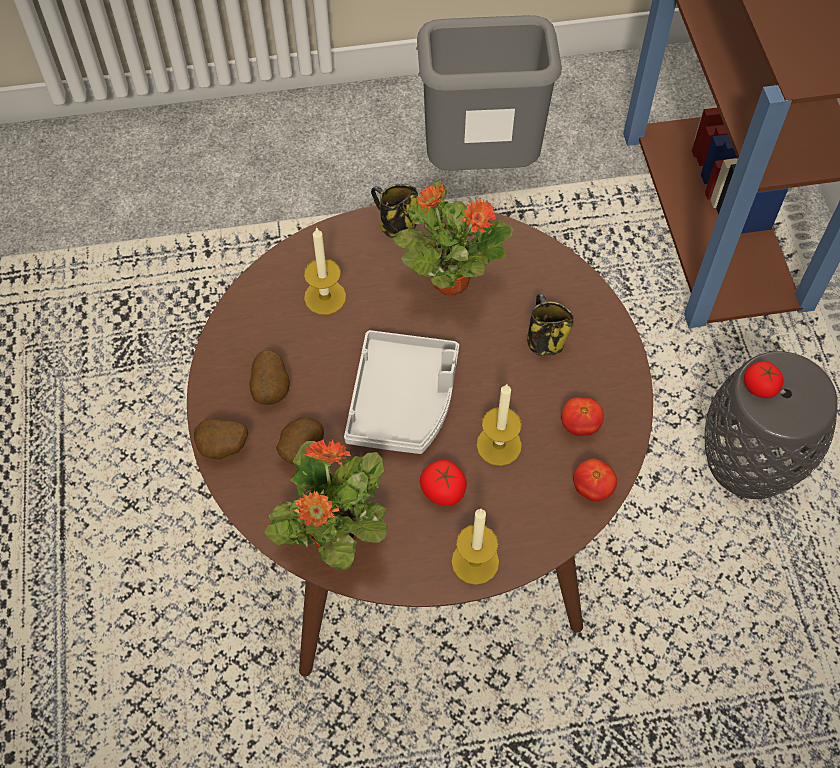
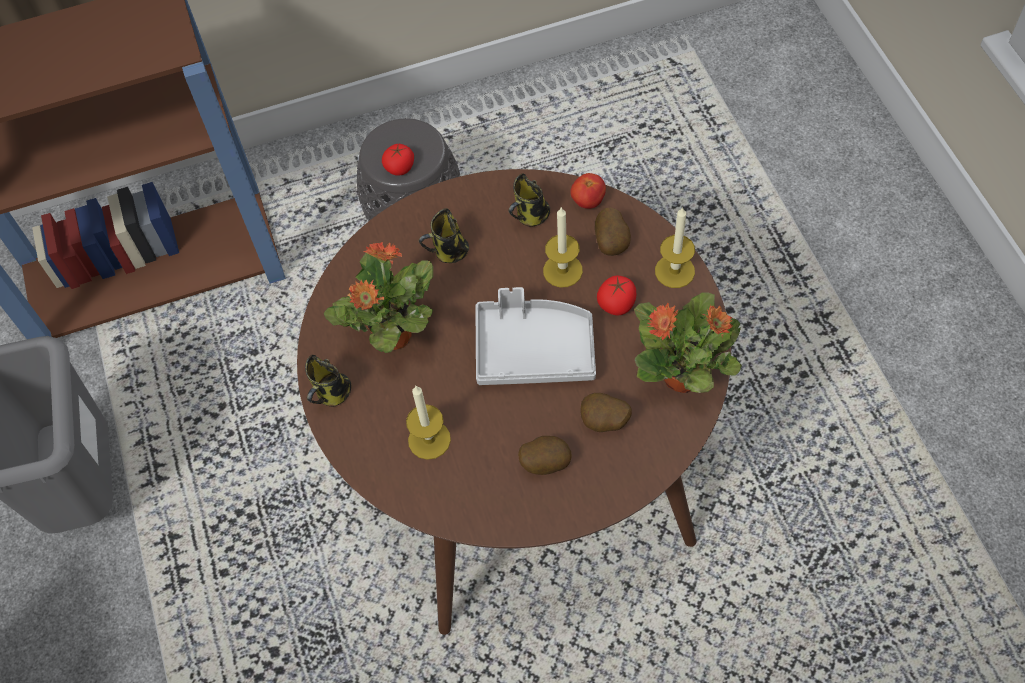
camera: 95 degrees left, 0 degrees up
potato [194,418,248,459] -> potato moved to [595,207,631,256]
tomato [561,397,604,436] -> mug [508,173,550,227]

